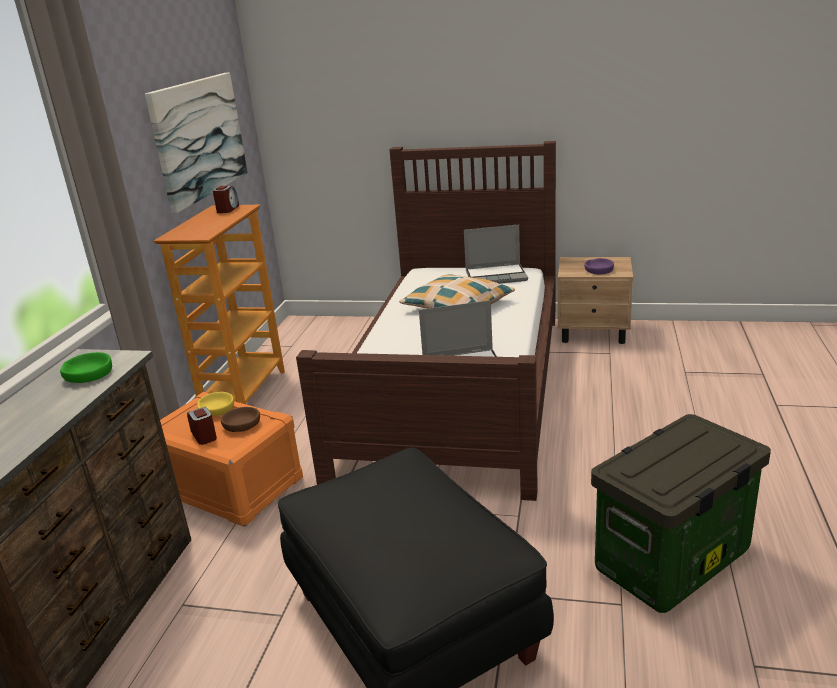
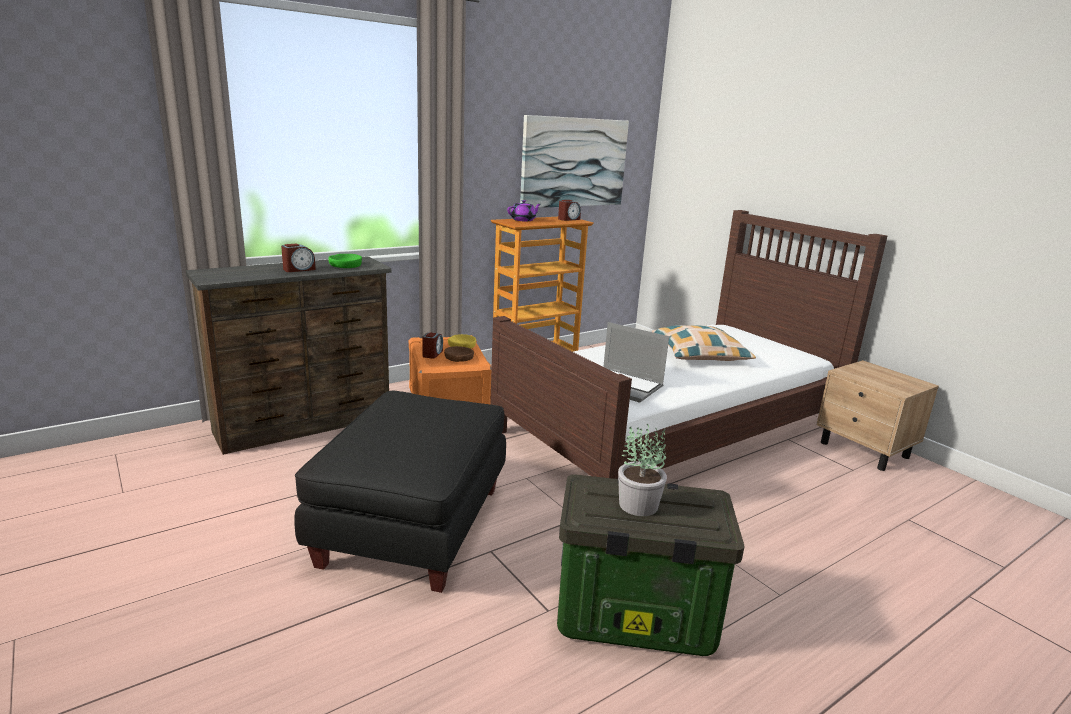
camera: 40 degrees right, 5 degrees down
laptop [464,225,528,284] -> none
purple bowl [584,258,614,274] -> none
none -> alarm clock [281,243,316,272]
none -> purple teapot [507,200,540,221]
none -> potted plant [618,424,667,516]

